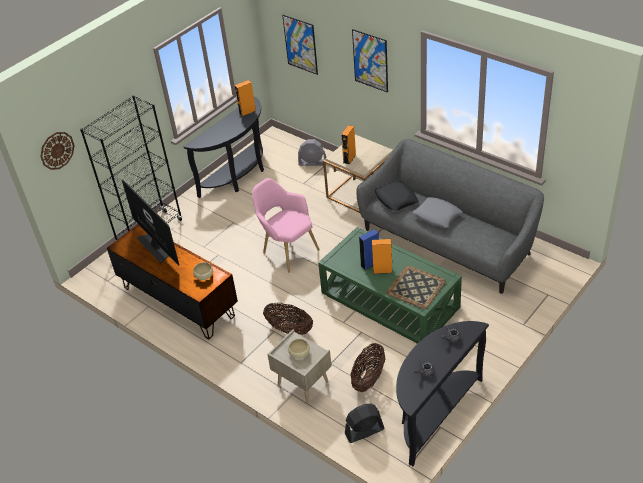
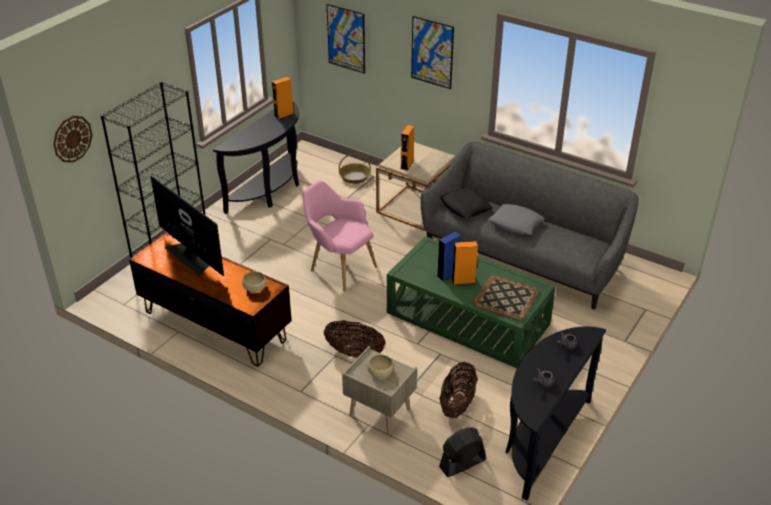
camera: 10 degrees left, 5 degrees down
grey fan [298,139,326,166] -> basket [339,154,371,184]

